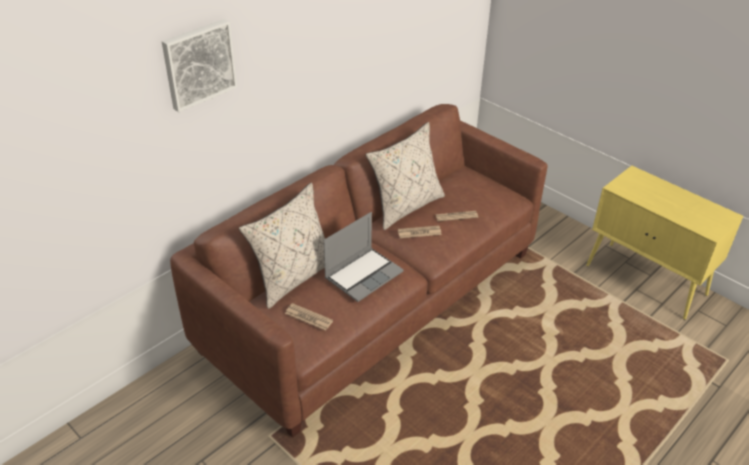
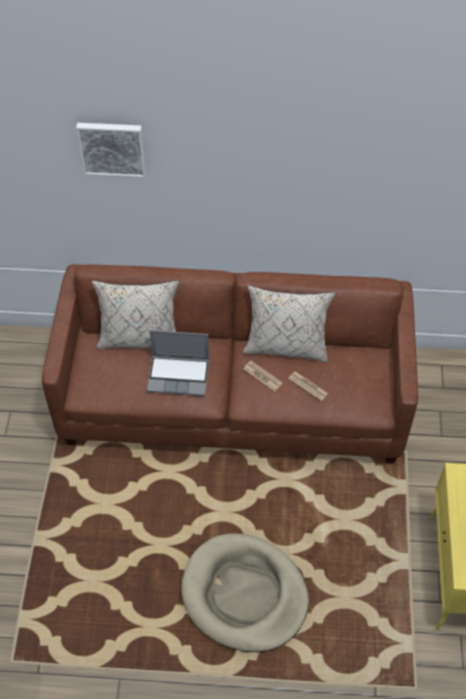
camera: 50 degrees right, 15 degrees up
newspaper [285,303,333,331] -> none
none -> beige dog bed [181,533,309,652]

